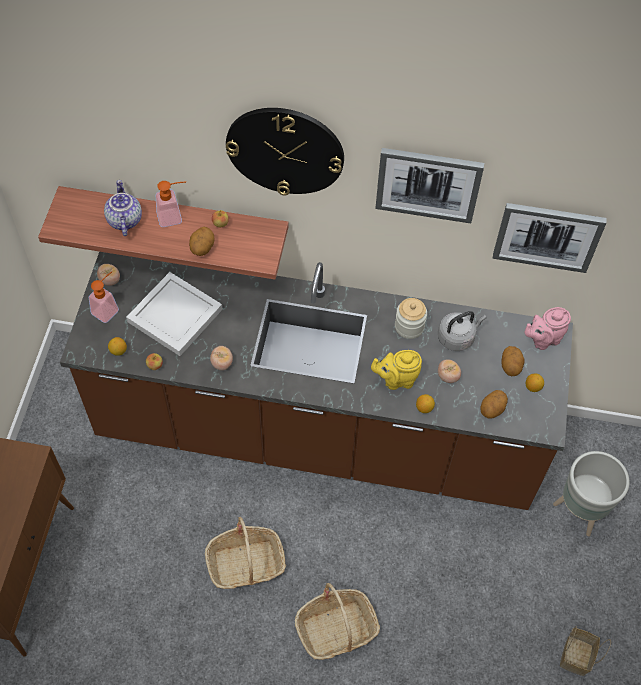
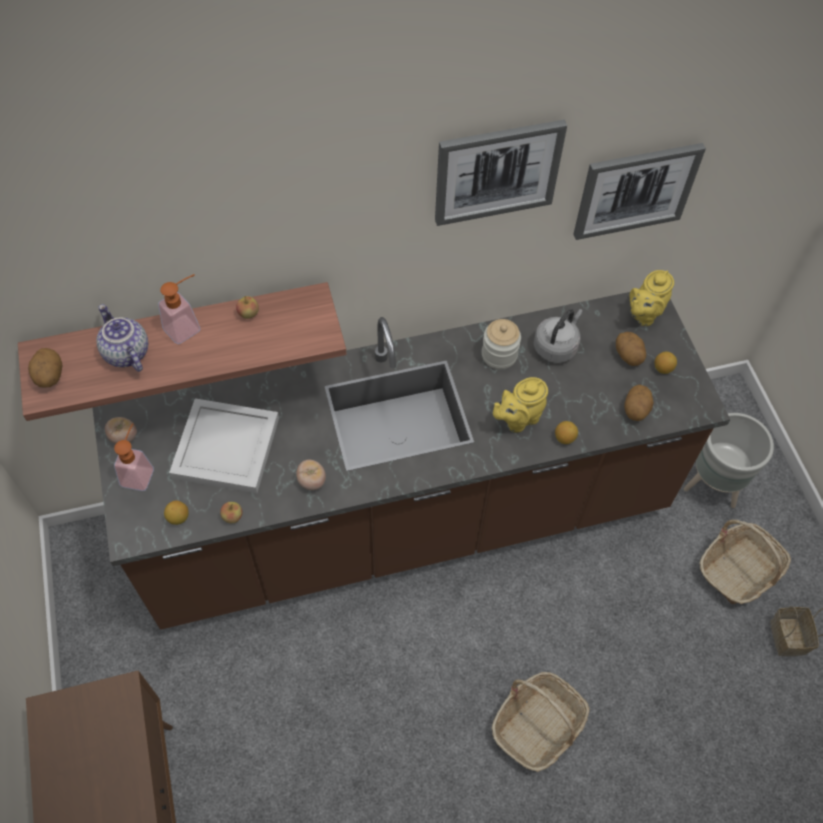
camera: 25 degrees left, 0 degrees up
potato [189,227,214,256] -> potato moved to [28,348,63,388]
basket [205,517,286,589] -> basket moved to [700,520,791,604]
wall clock [226,108,344,196] -> none
tomato [438,359,461,383] -> none
pink teapot [525,307,571,350] -> yellow teapot [630,270,674,326]

